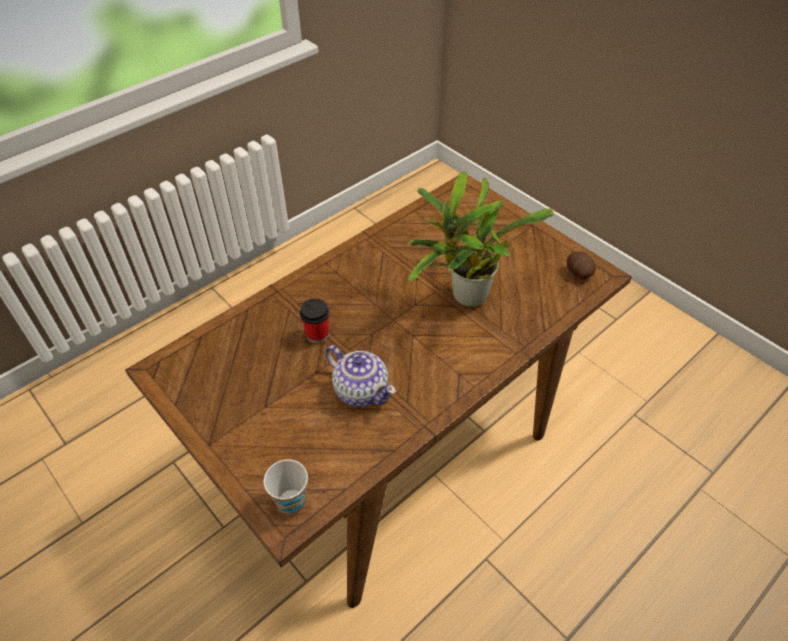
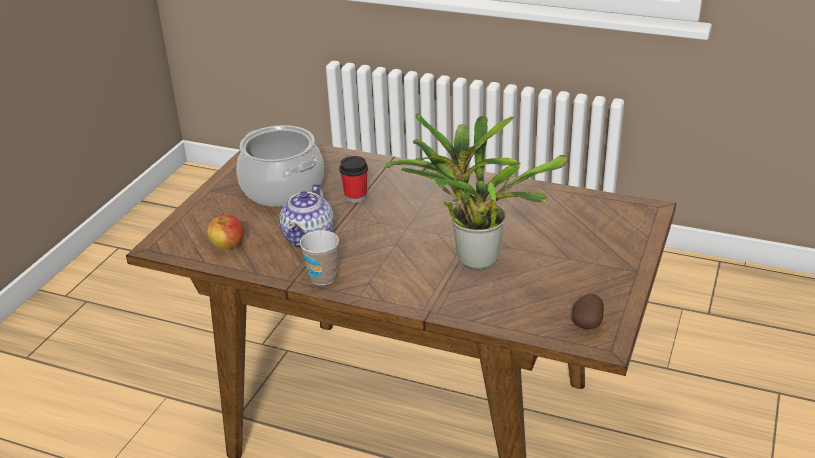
camera: 65 degrees right, 15 degrees down
cup [264,459,308,515] -> cup moved to [300,230,339,285]
none -> apple [207,215,244,250]
none -> cooking pot [236,125,324,207]

